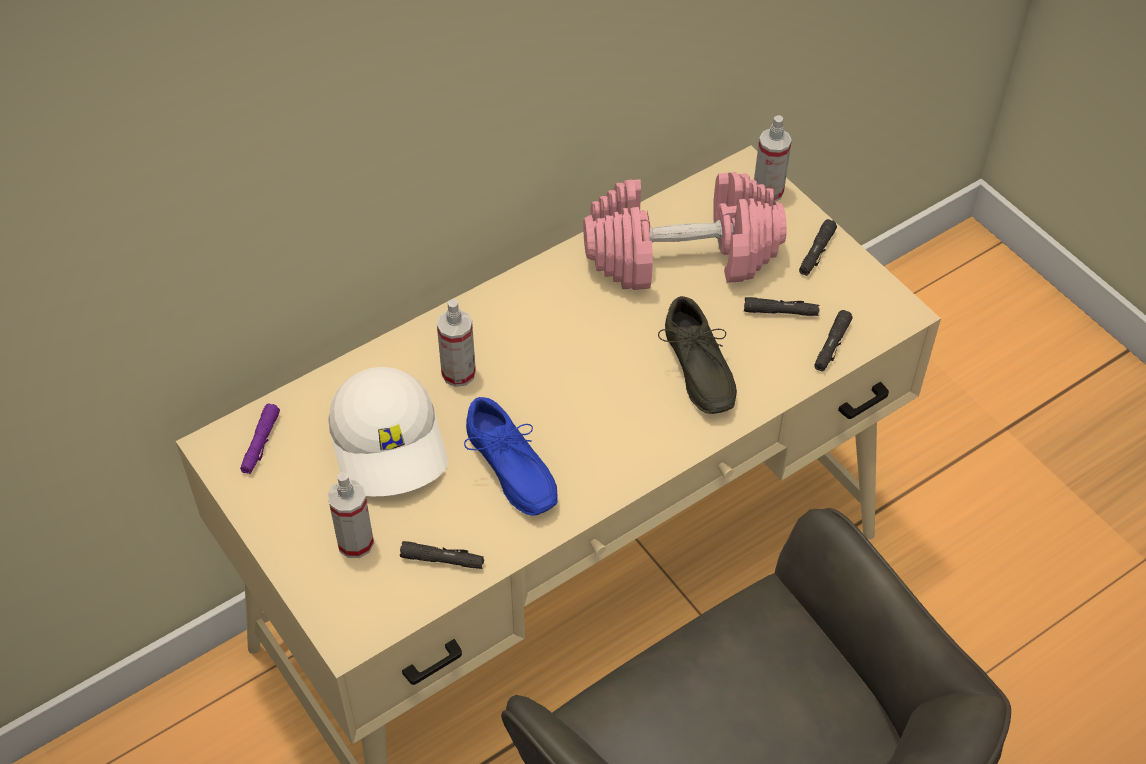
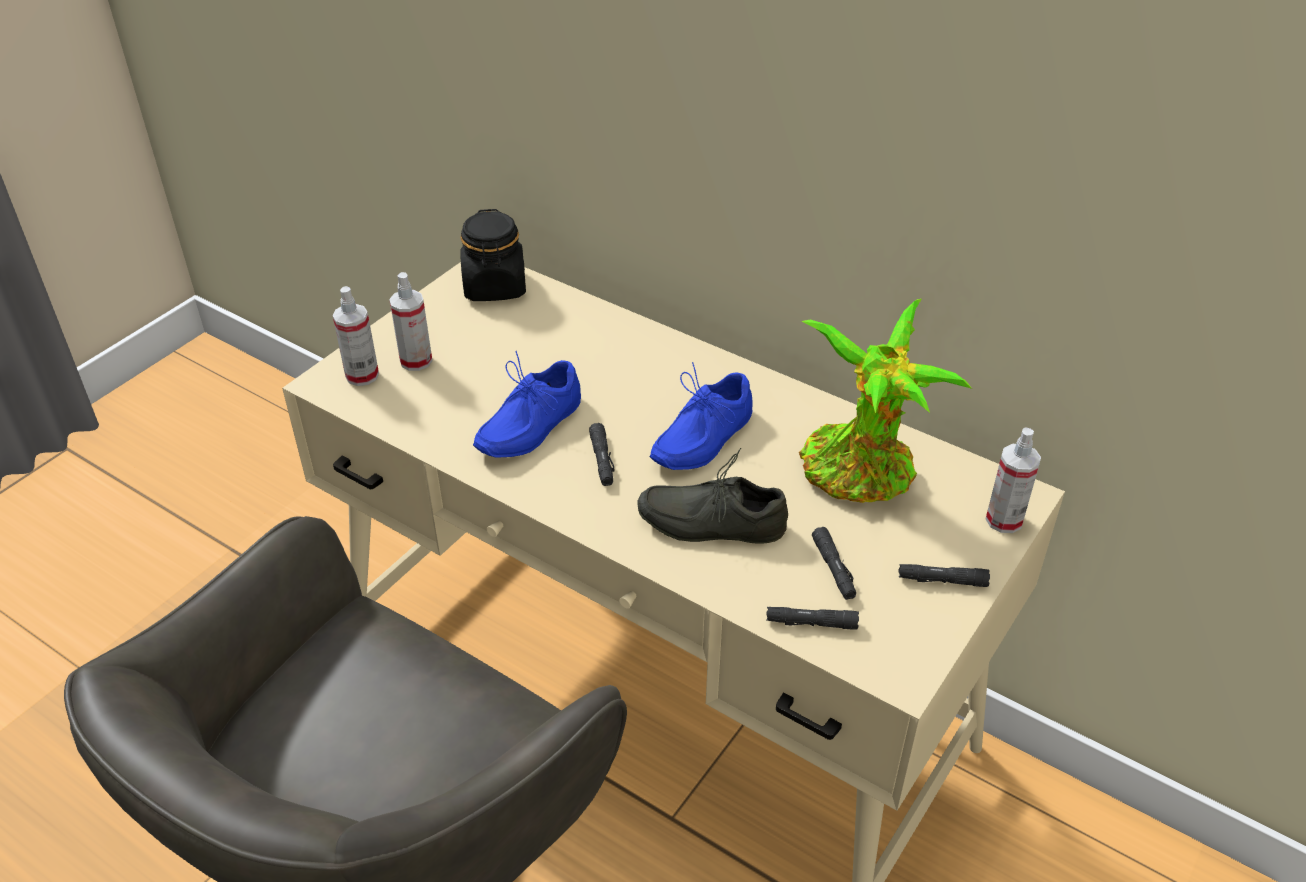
camera: 70 degrees right, 10 degrees down
purple flashlight [240,403,280,474] -> black jar [460,209,526,301]
white cap [328,367,448,497] -> none
black flashlight [400,541,484,569] -> black flashlight moved to [589,423,614,486]
spray bottle [437,299,476,387] -> spray bottle moved to [333,286,379,386]
pink dumbbell [583,172,787,290] -> potted plant [799,299,972,503]
grey shoe [658,296,737,414] -> grey shoe turned 45 degrees clockwise [637,448,788,544]
none -> blue shoe [649,362,753,470]

